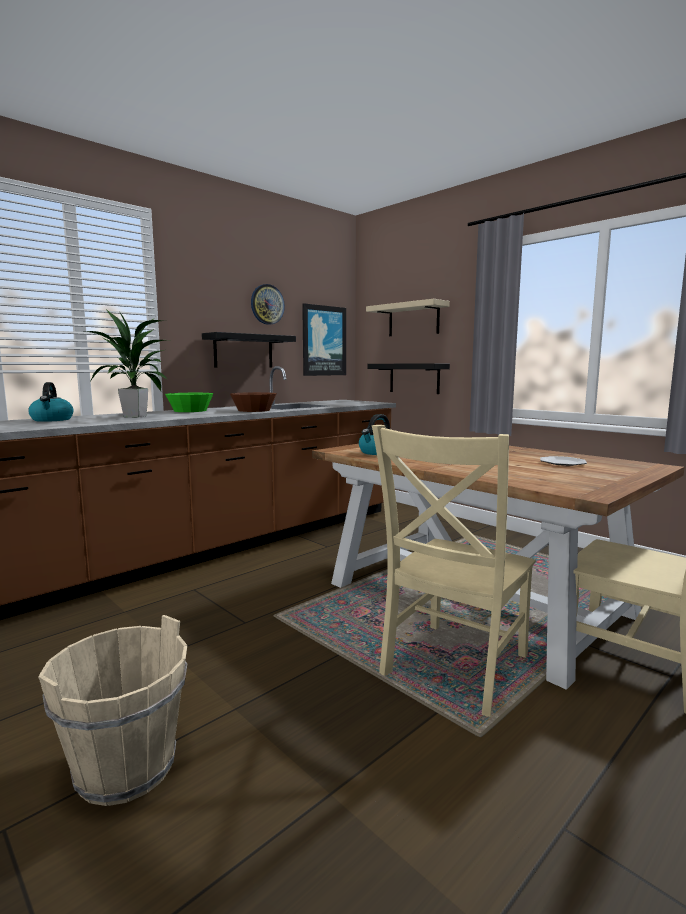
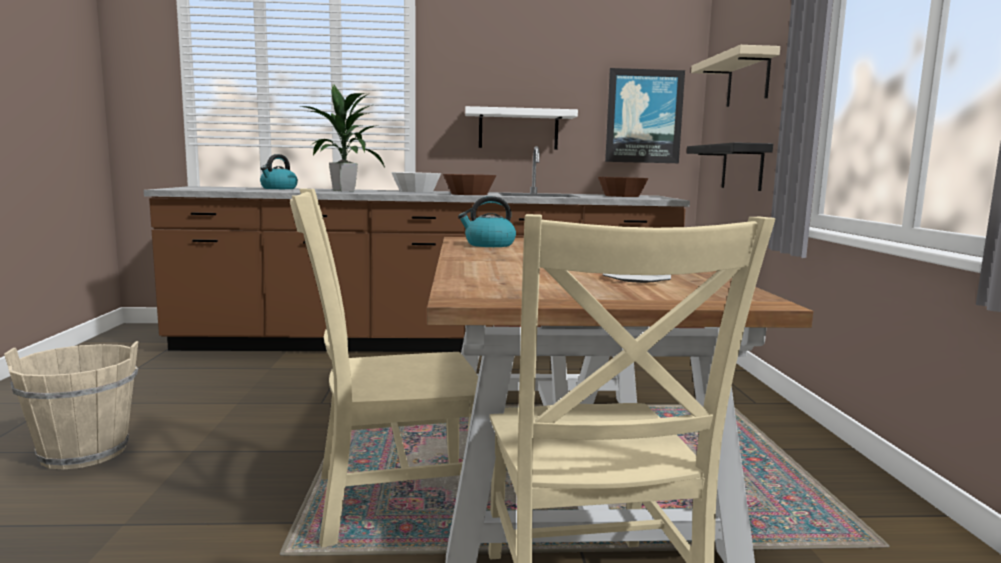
camera: 40 degrees right, 0 degrees up
green bowl [165,393,213,412] -> white bowl [391,172,441,192]
black shelf [202,332,296,368] -> white shelf [465,106,578,150]
wall clock [251,284,285,325] -> none
none -> brown bowl [598,177,649,197]

